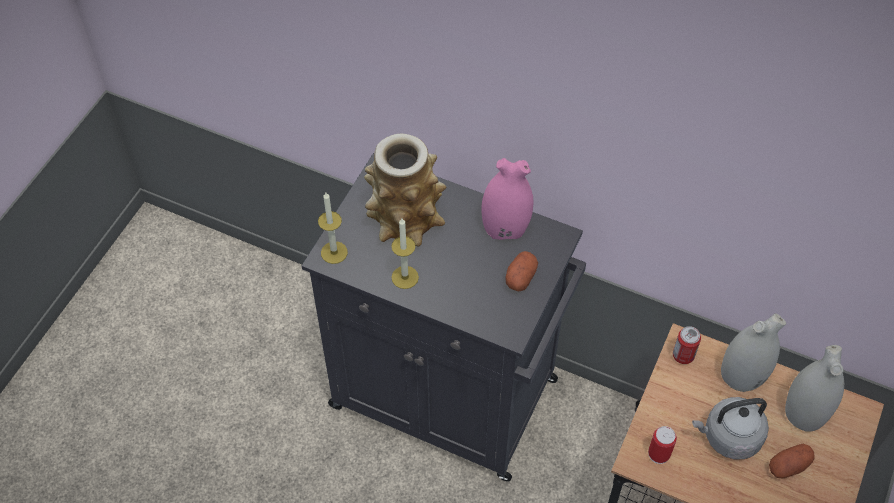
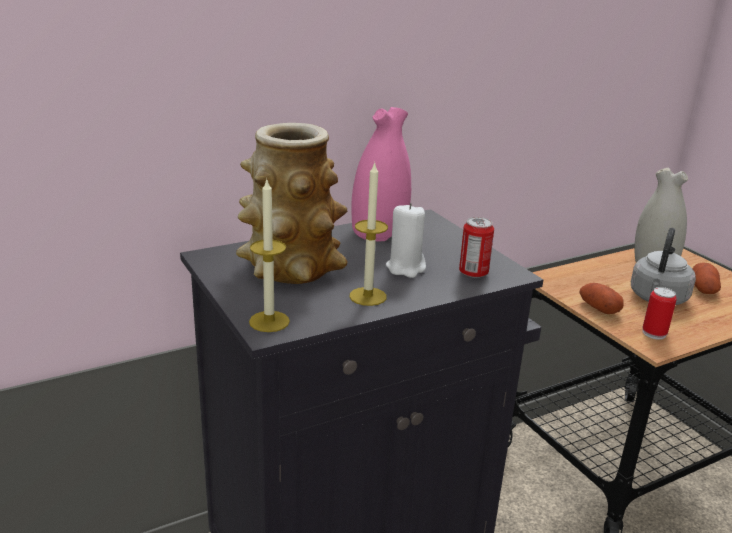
camera: 55 degrees left, 30 degrees down
potato [505,251,538,292] -> potato moved to [580,283,624,314]
can [673,326,701,364] -> can moved to [459,217,494,278]
white vase [721,314,786,392] -> none
none -> white candle [386,203,426,278]

